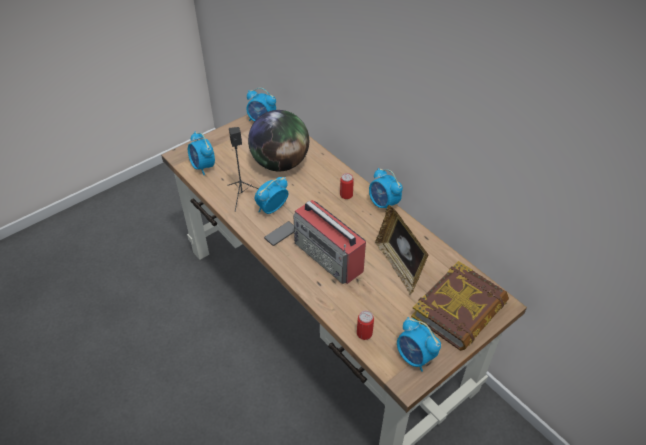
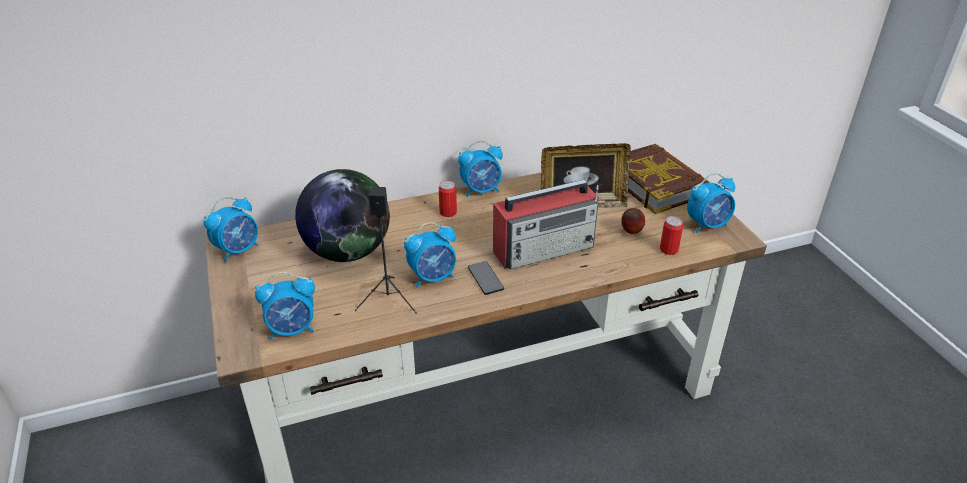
camera: 70 degrees left, 10 degrees down
alarm clock [255,177,288,214] -> alarm clock turned 90 degrees counterclockwise [404,222,456,287]
none -> apple [621,208,645,234]

